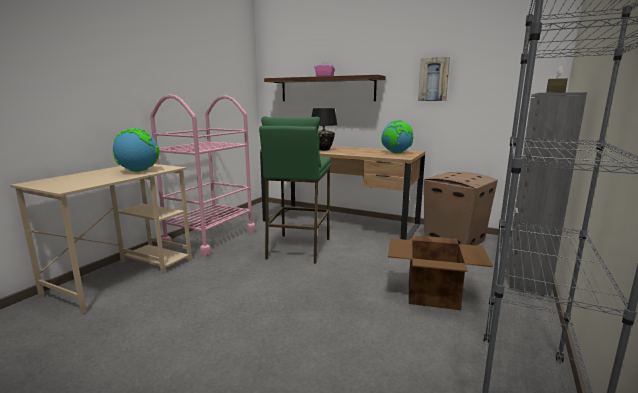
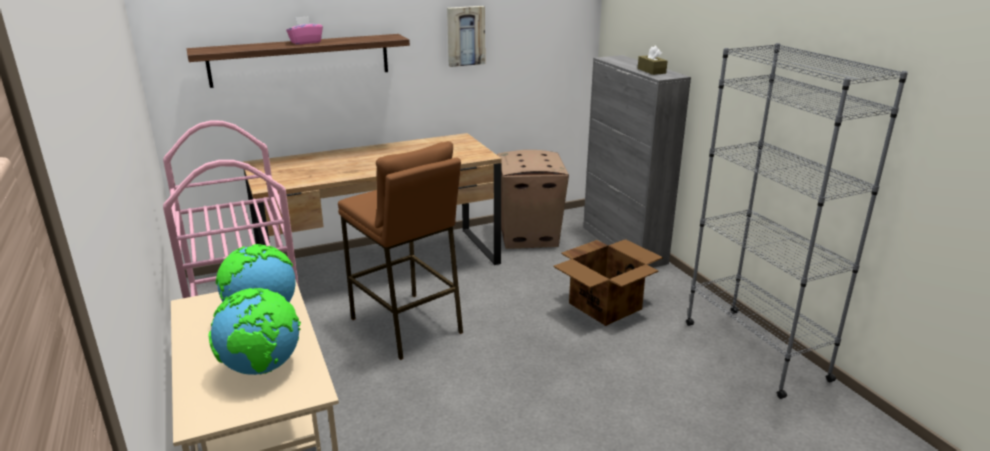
camera: 50 degrees left, 10 degrees up
green stool [259,116,331,264] -> brown stool [338,141,463,360]
black table lamp [312,108,337,151] -> none
globe [381,120,414,153] -> globe moved to [209,288,301,375]

